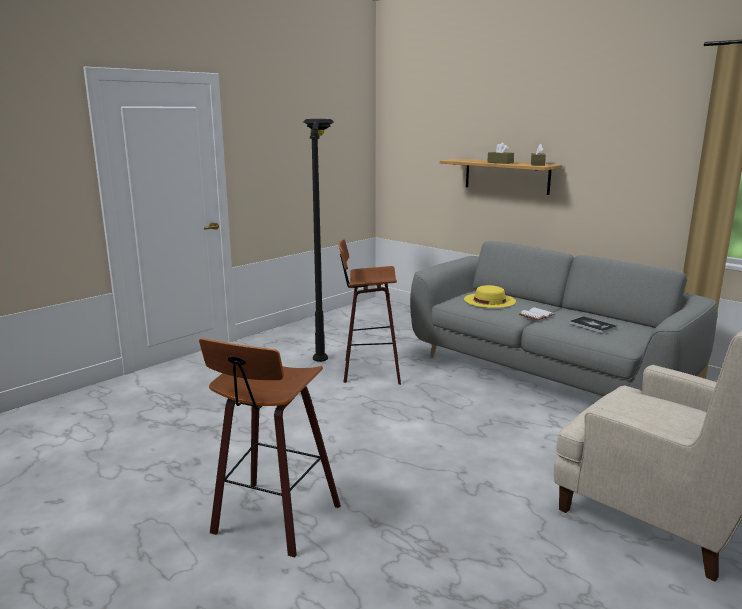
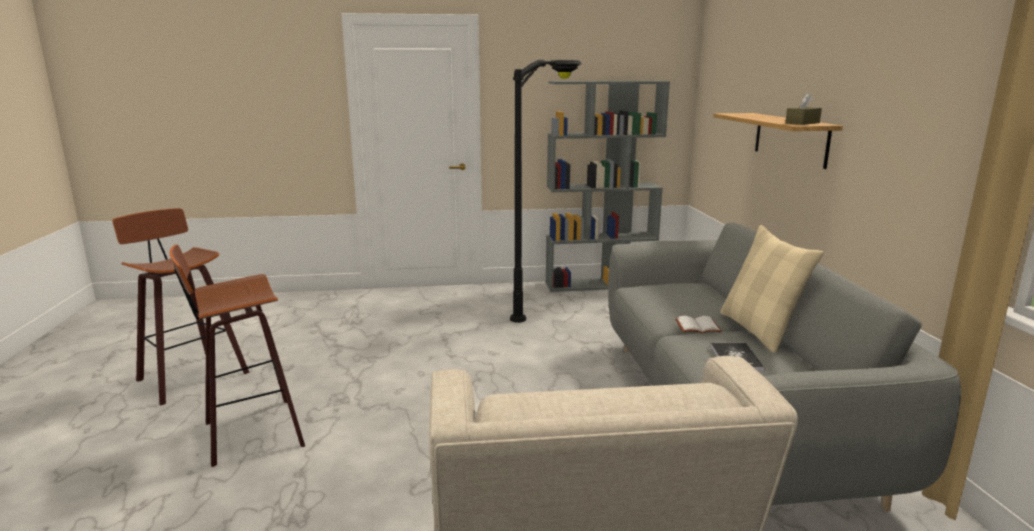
camera: 40 degrees right, 0 degrees up
stool [339,240,401,385] -> stool moved to [112,208,249,406]
yellow hat [464,285,516,308] -> none
brown tissue box [487,143,514,164] -> none
none -> grey bookcase [546,81,670,292]
none -> beige pillow [720,225,824,353]

